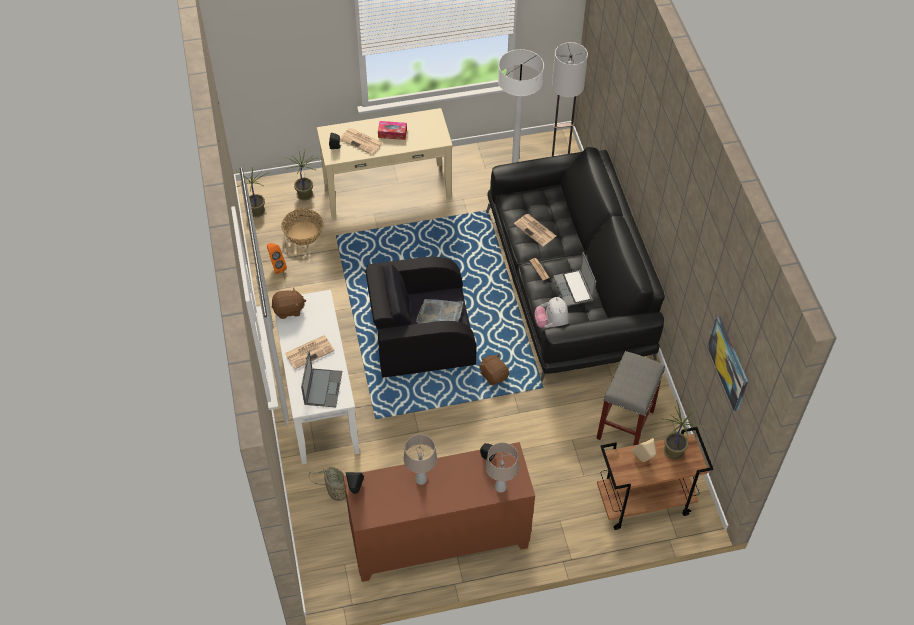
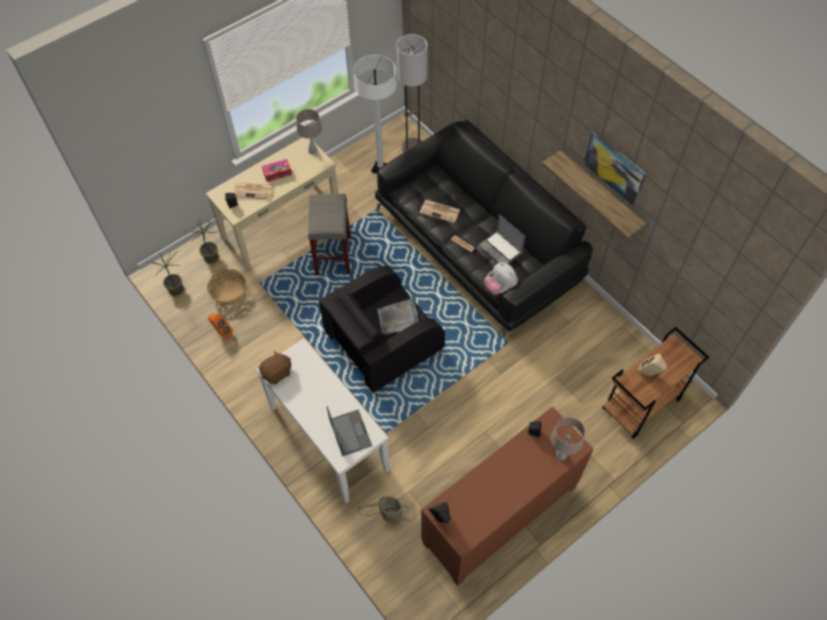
camera: 25 degrees left, 5 degrees up
newspaper [285,335,335,369] -> none
beige table lamp [404,434,437,485] -> beige table lamp moved to [296,109,322,155]
brown plush toy [479,354,509,385] -> none
grey stool [596,351,665,446] -> grey stool moved to [308,194,351,275]
potted plant [662,400,708,460] -> none
picture [707,316,748,411] -> picture moved to [584,131,646,206]
none -> shelf [542,150,647,239]

